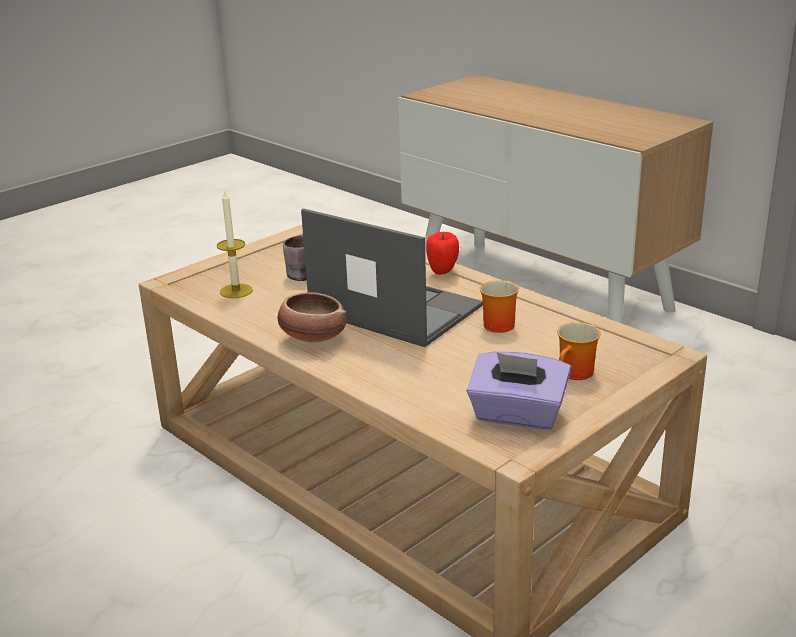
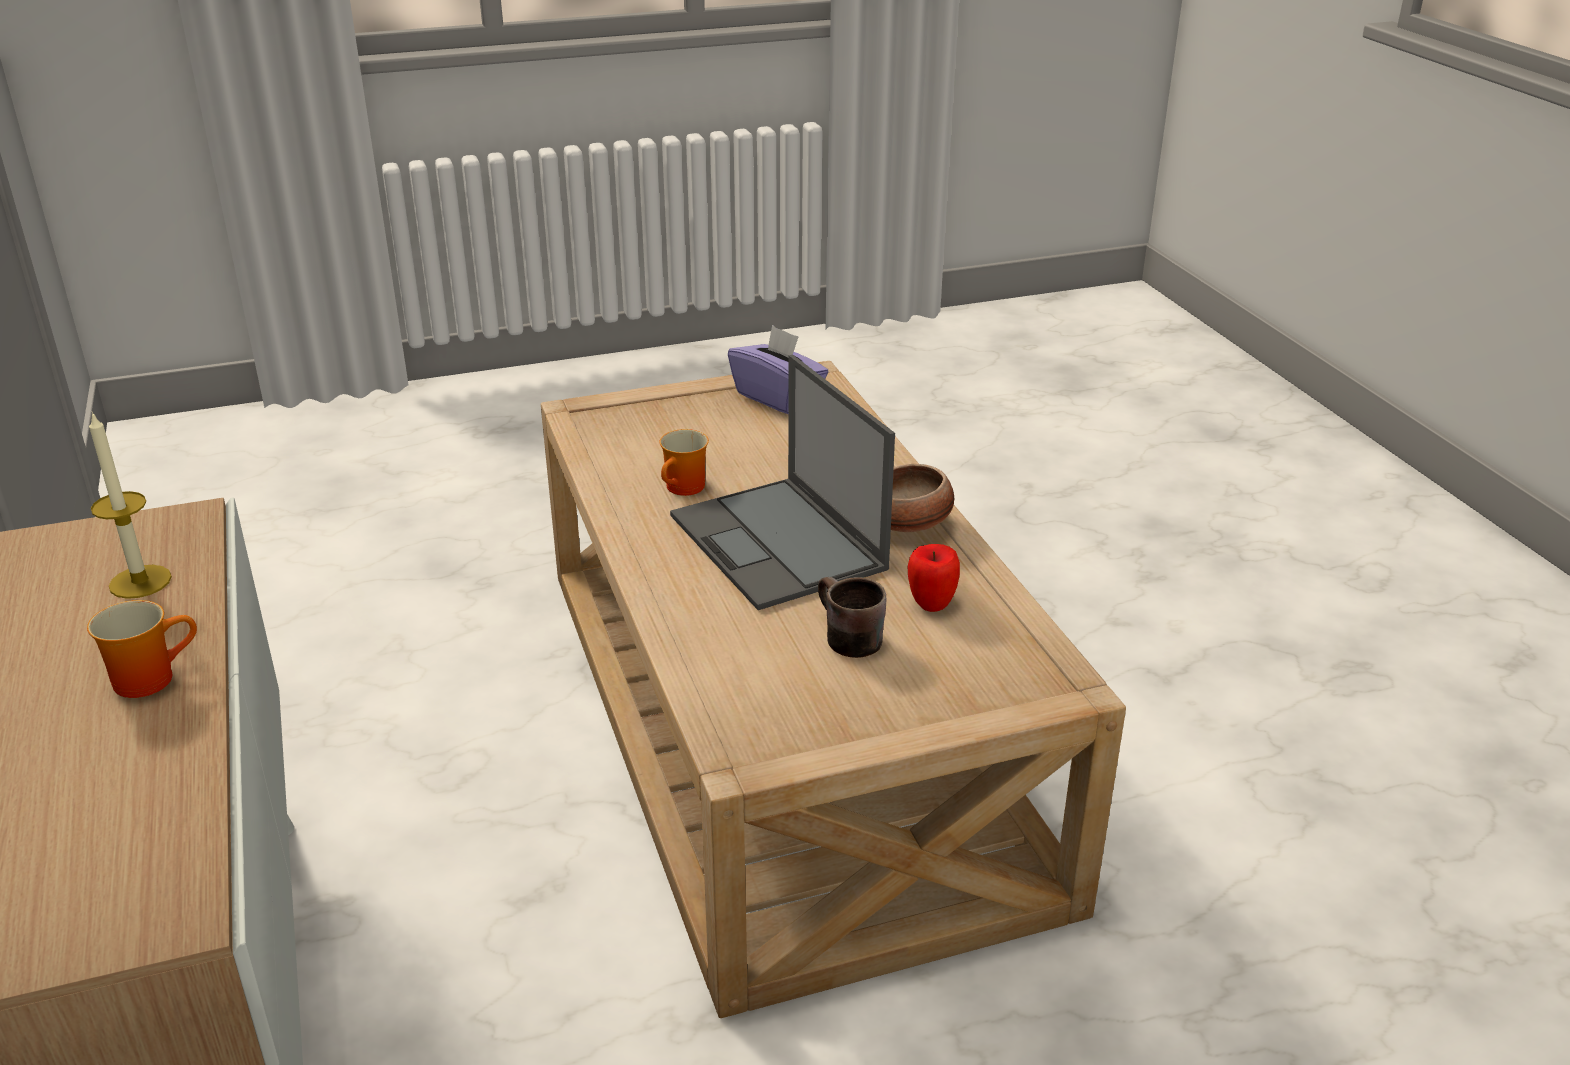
camera: 155 degrees left, 5 degrees up
candle [217,191,253,298] -> candle moved to [89,412,172,599]
apple [426,232,459,275] -> apple moved to [908,544,960,612]
mug [557,322,601,380] -> mug moved to [87,600,197,698]

